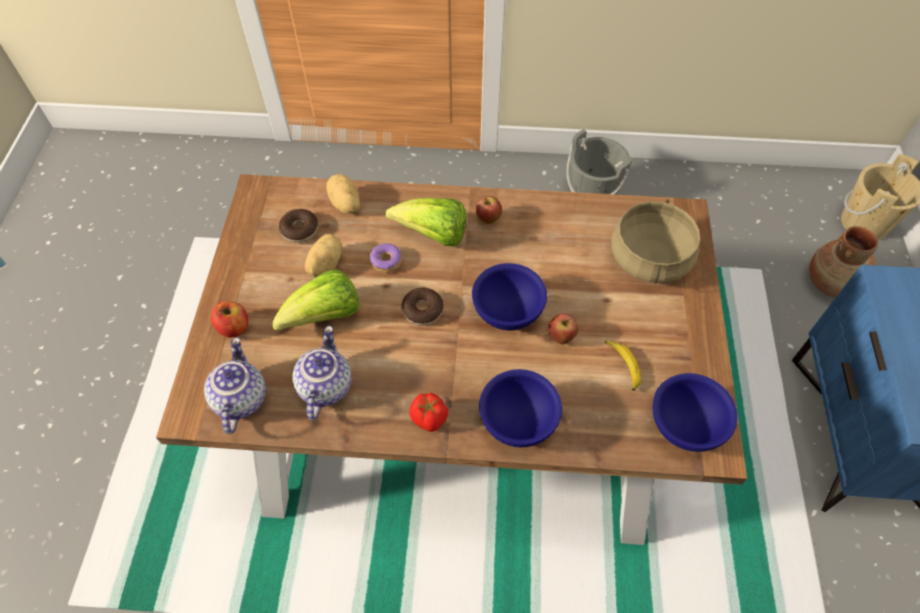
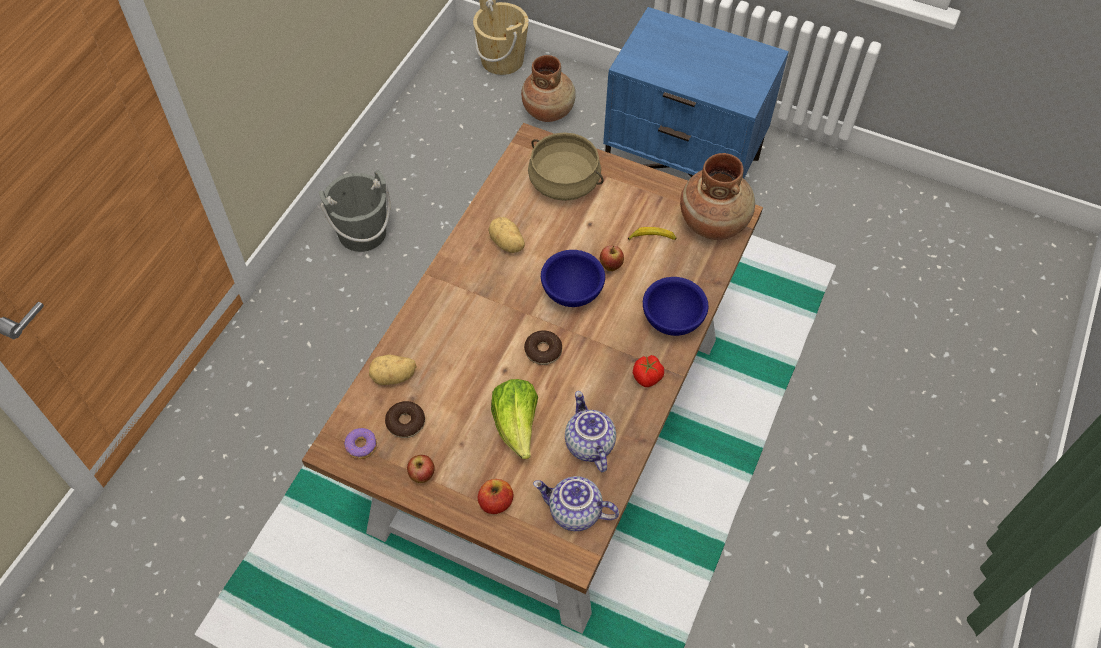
camera: 70 degrees left, 0 degrees up
teapot [292,326,352,420] -> teapot turned 45 degrees clockwise [565,391,616,472]
potato [305,234,343,278] -> potato moved to [488,217,525,253]
donut [370,243,402,273] -> donut moved to [344,428,377,459]
lettuce [385,198,466,246] -> none
apple [476,196,502,224] -> apple moved to [407,455,435,483]
blue bowl [653,373,738,452] -> brown vase [680,153,755,240]

